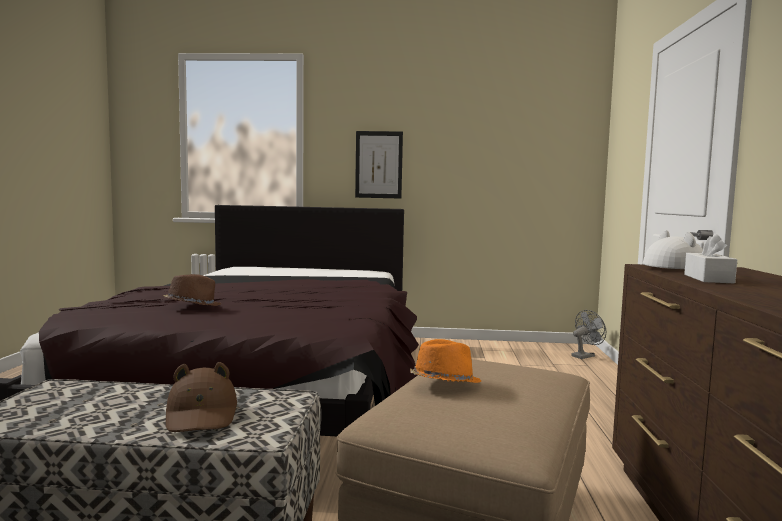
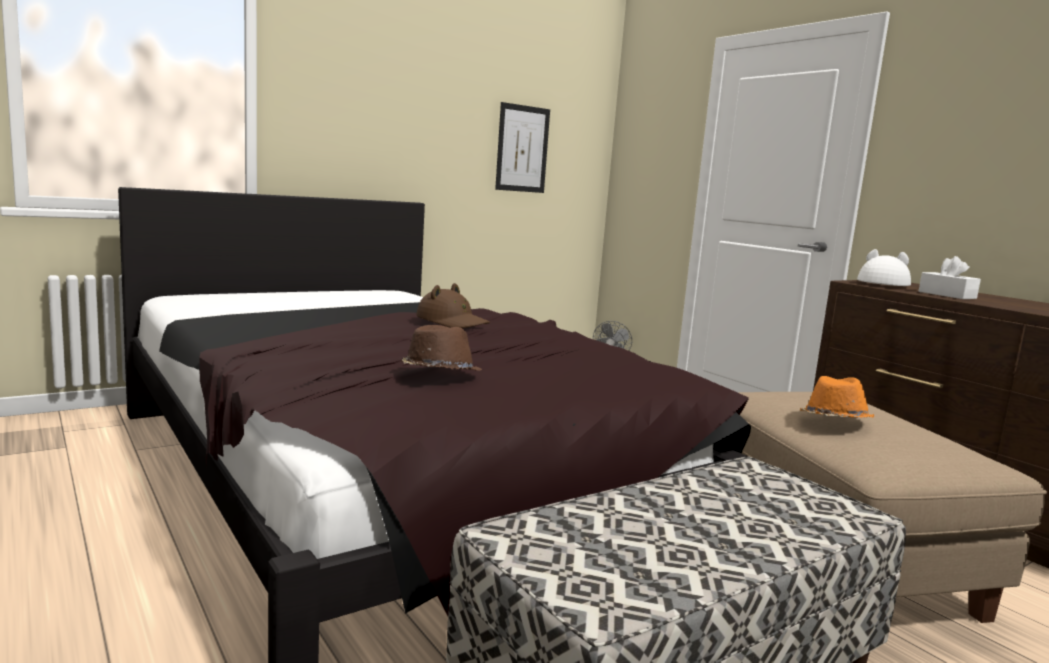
camera: 40 degrees left, 5 degrees up
brown hat [166,362,237,432] -> brown hat moved to [416,283,490,328]
picture [355,131,403,198] -> picture moved to [495,102,550,193]

